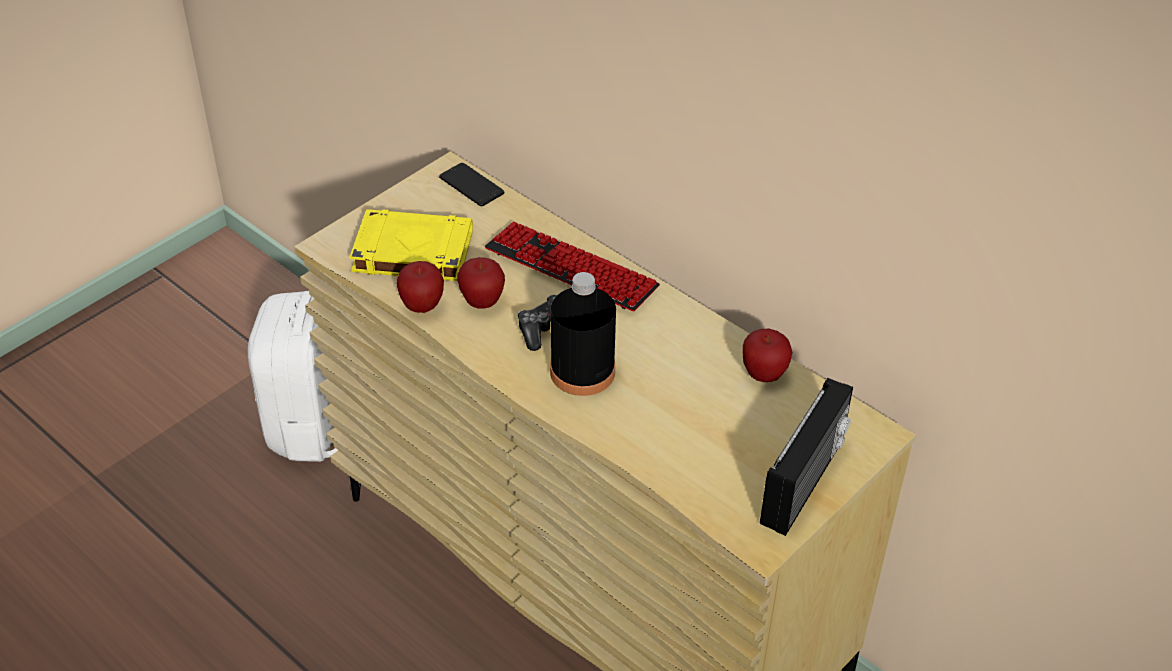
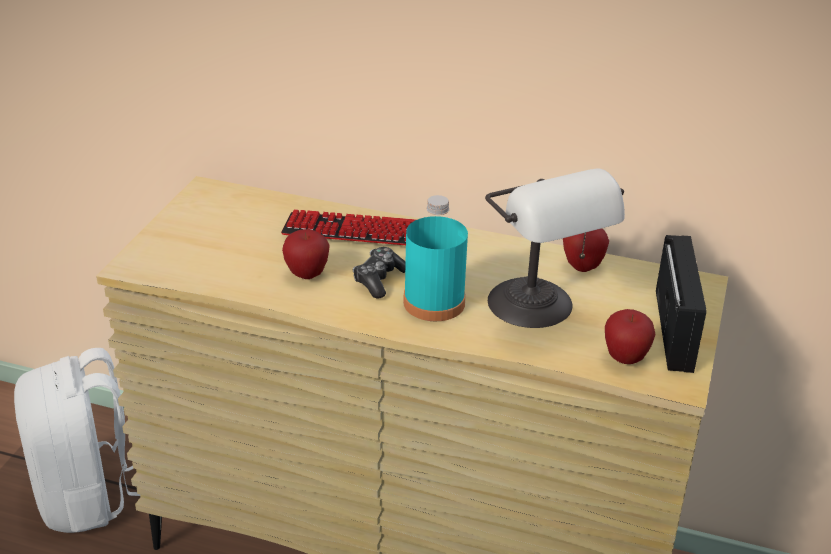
camera: 25 degrees left, 10 degrees down
yellow book [350,209,473,281] -> none
apple [396,261,444,313] -> apple moved to [605,309,656,364]
phone [439,163,504,206] -> none
black bottle [550,272,616,396] -> turquoise bottle [403,195,468,321]
none -> table lamp [485,168,625,328]

